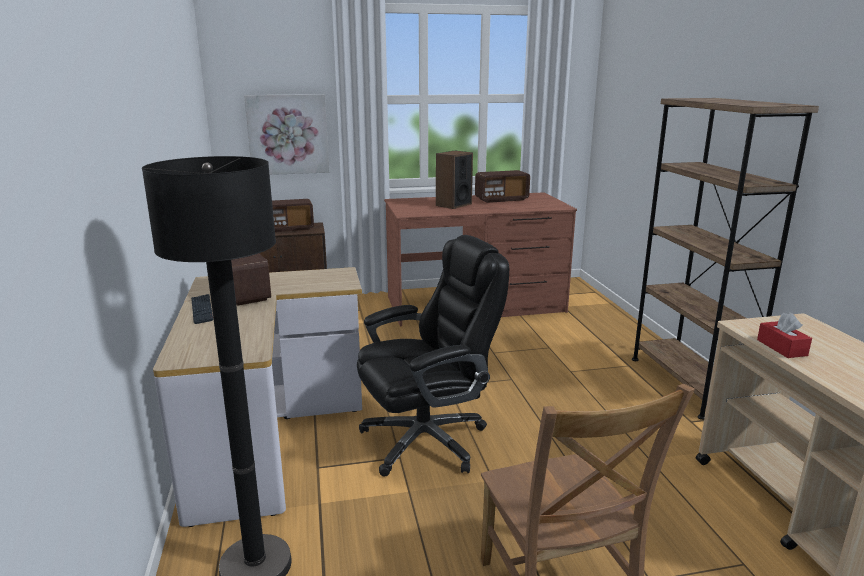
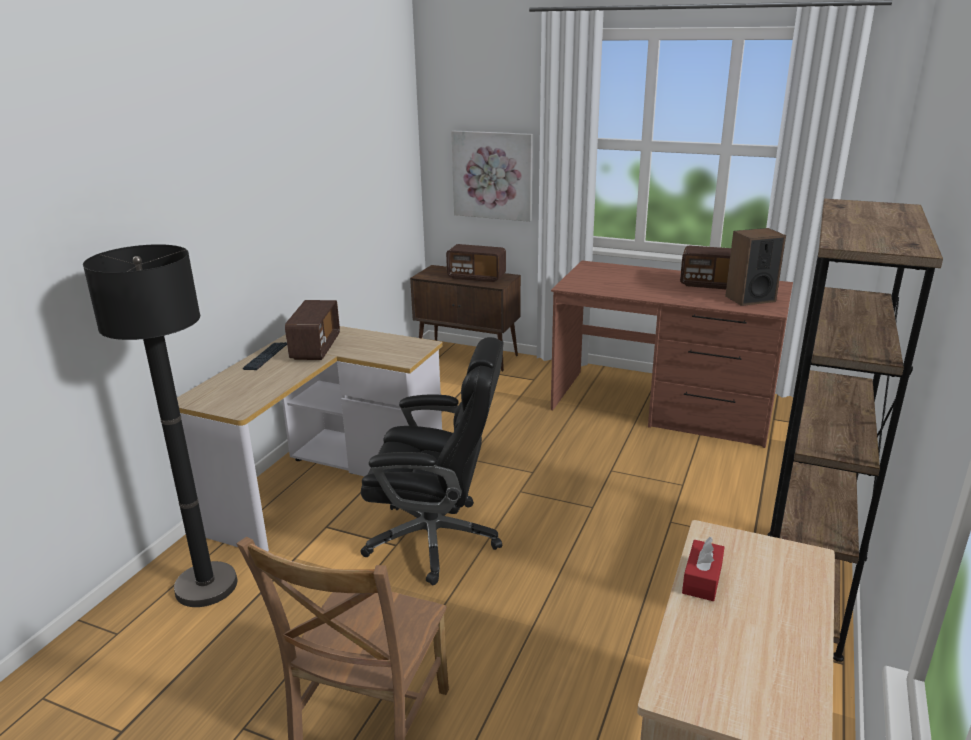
camera: 35 degrees right, 5 degrees up
speaker [436,151,473,209] -> speaker moved to [725,228,786,306]

